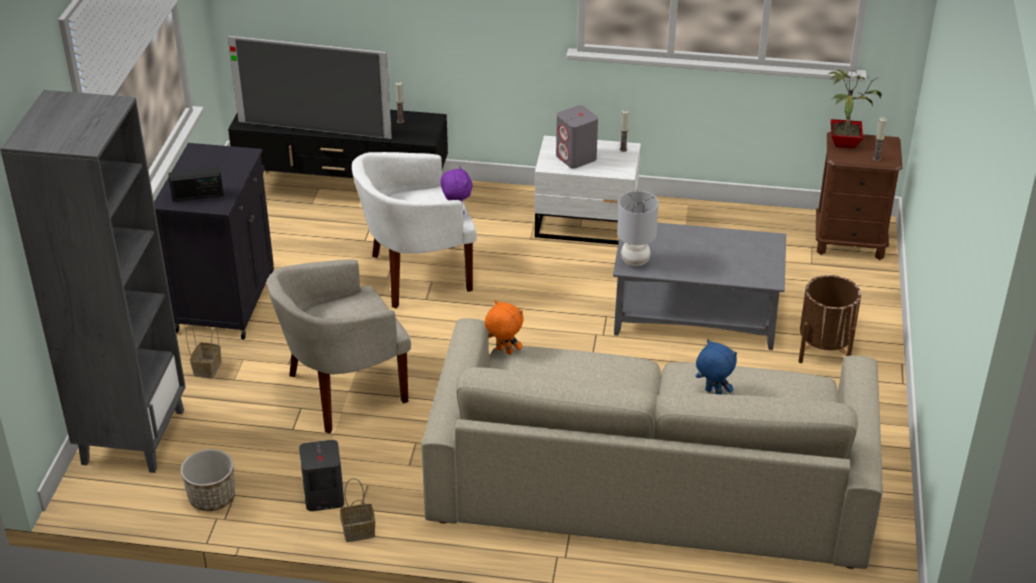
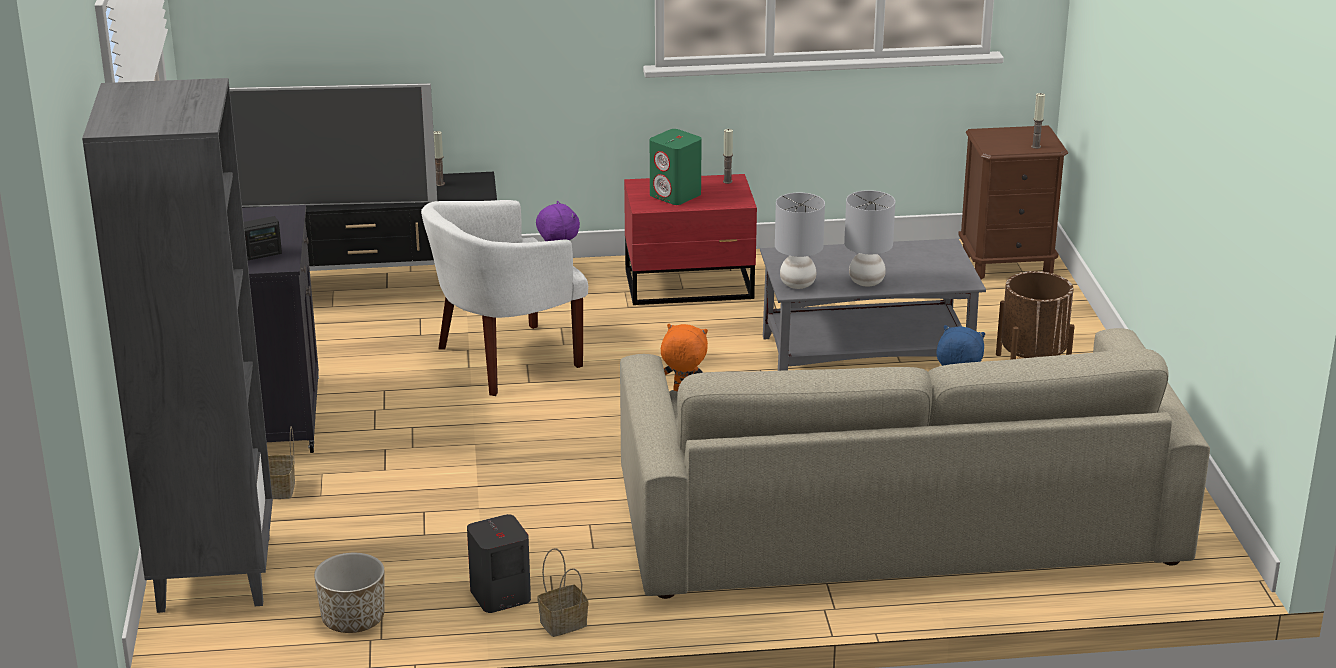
camera: 15 degrees left, 10 degrees down
beige armchair [267,259,411,433] -> none
white nightstand [535,136,641,245] -> red nightstand [624,174,757,305]
grey speaker [556,105,598,168] -> green speaker [650,129,702,205]
potted plant [827,70,882,148] -> none
none -> grey table lamp [844,190,895,287]

